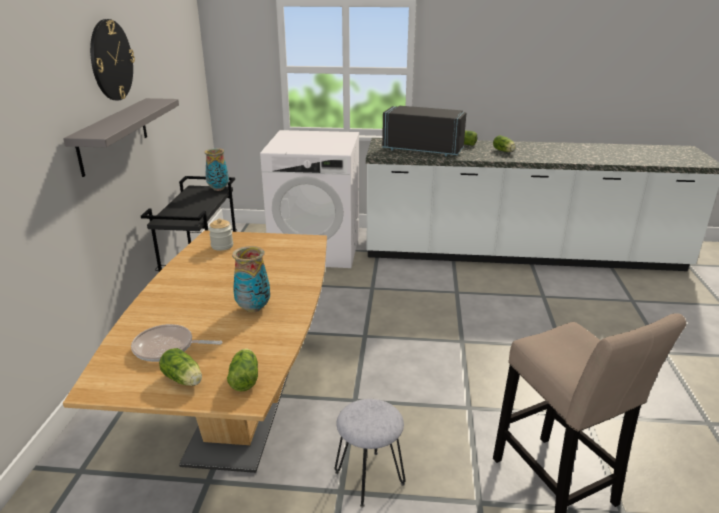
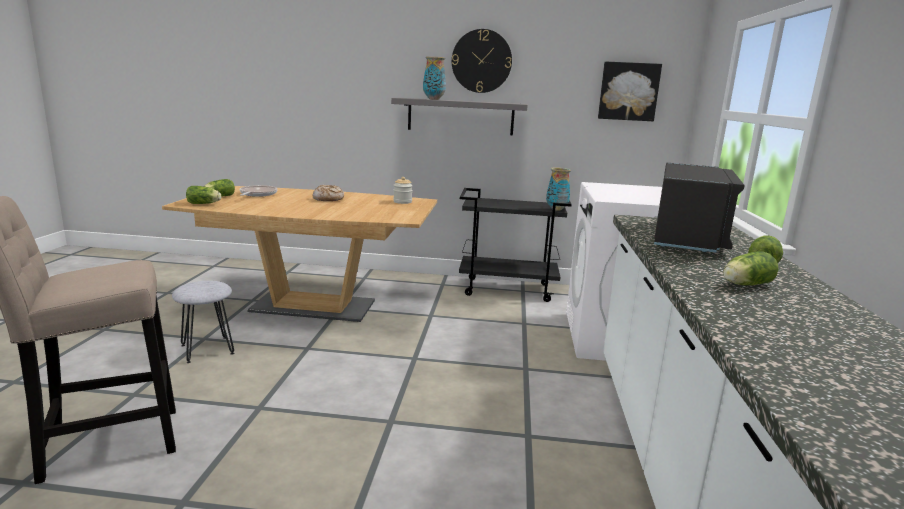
camera: 90 degrees right, 10 degrees down
vase [232,246,270,312] -> vase moved to [423,56,446,100]
none -> bread [312,185,344,201]
none -> picture [598,62,662,121]

